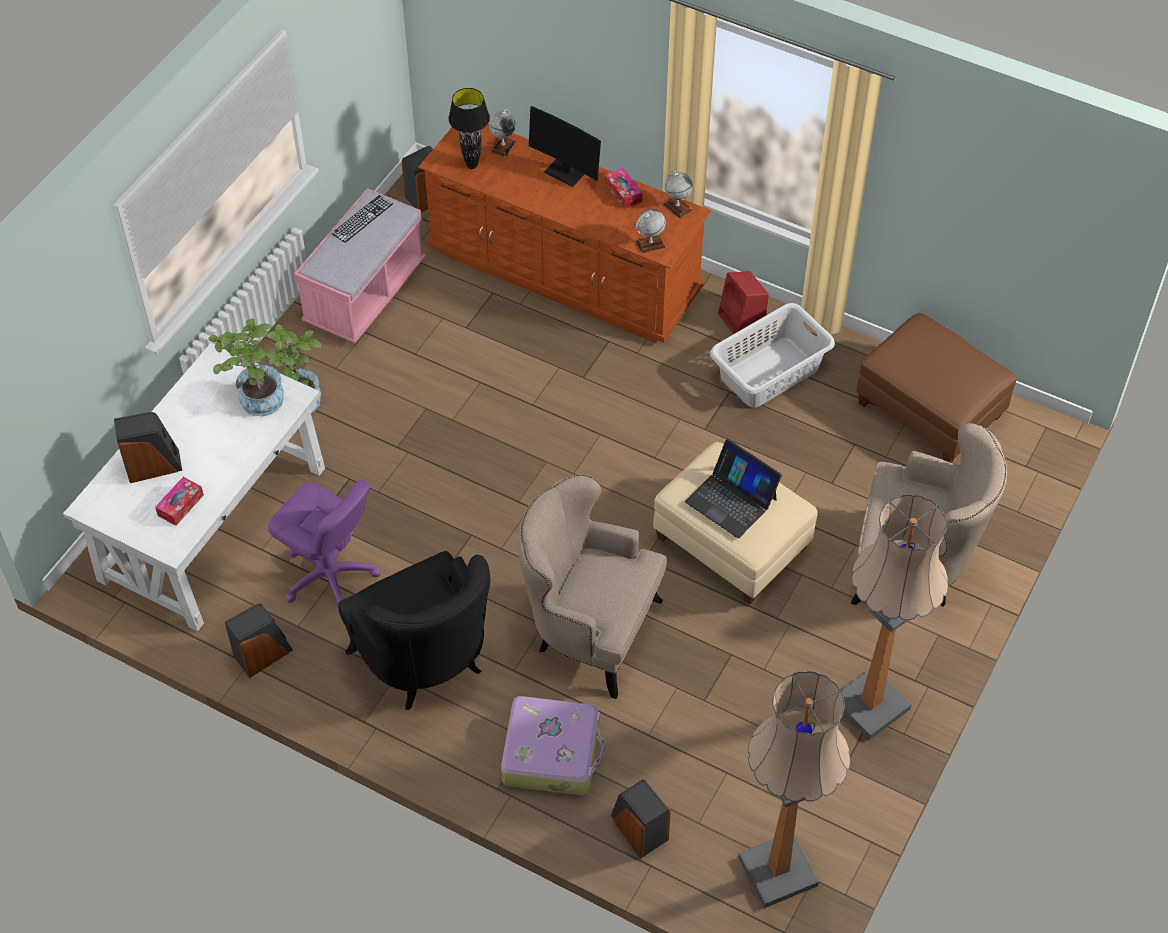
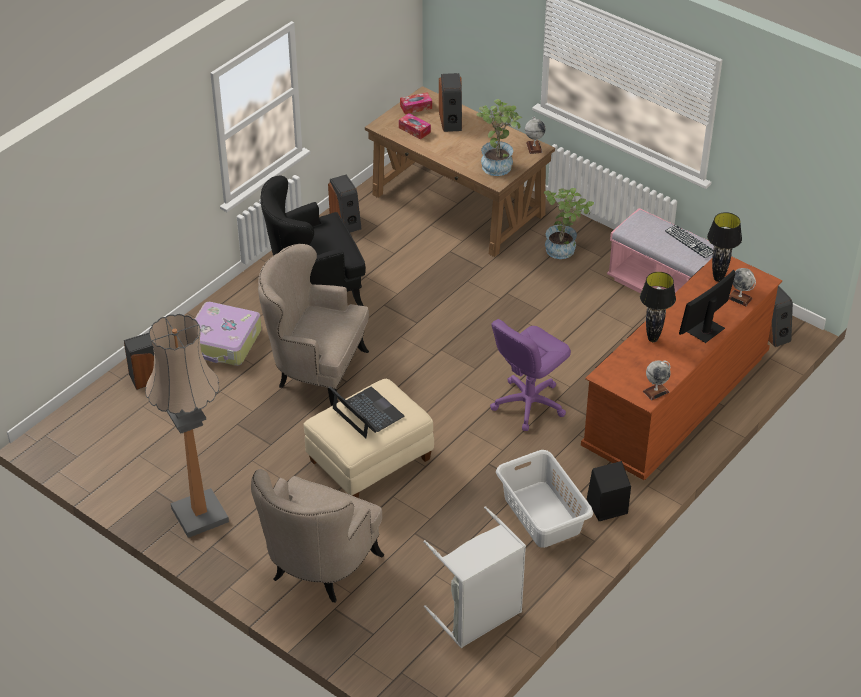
camera: 100 degrees right, 10 degrees down
white desk [63,343,325,632] -> brown desk [365,86,555,257]
purple office chair [268,480,380,615] -> purple office chair moved to [490,319,571,431]
beige armchair [518,475,667,699] -> beige armchair turned 105 degrees counterclockwise [258,244,369,406]
tissue box [605,168,643,209] -> tissue box moved to [400,92,432,114]
globe [636,209,666,253] -> globe moved to [525,117,546,154]
laptop [685,439,782,538] -> laptop turned 90 degrees clockwise [329,386,404,438]
red speaker [718,271,769,334] -> black speaker [587,461,631,521]
floor lamp [738,671,850,908] -> none
brown ottoman [856,313,1017,463] -> grey laundry basket [424,506,526,648]
none -> black table lamp [640,272,676,342]

